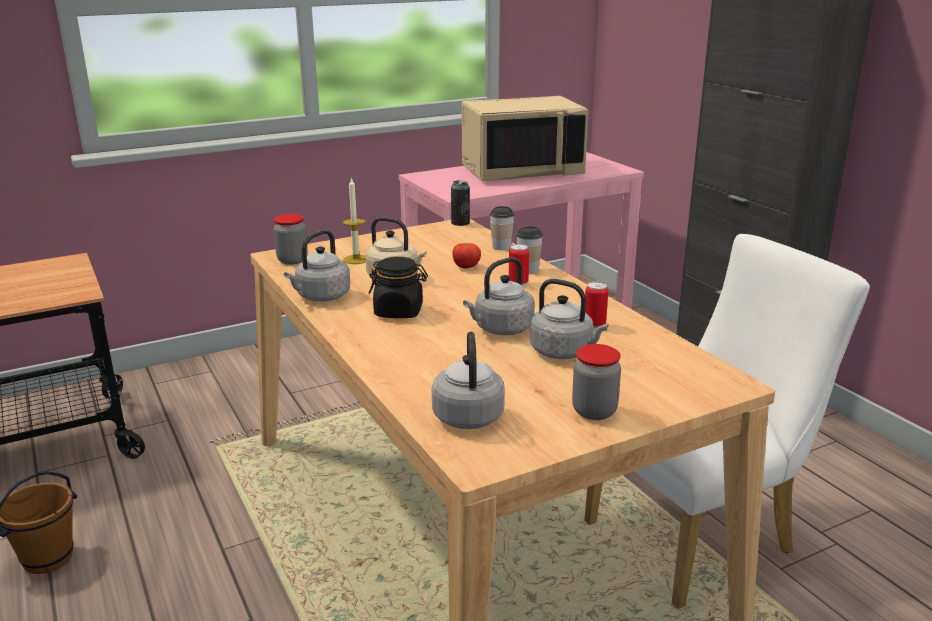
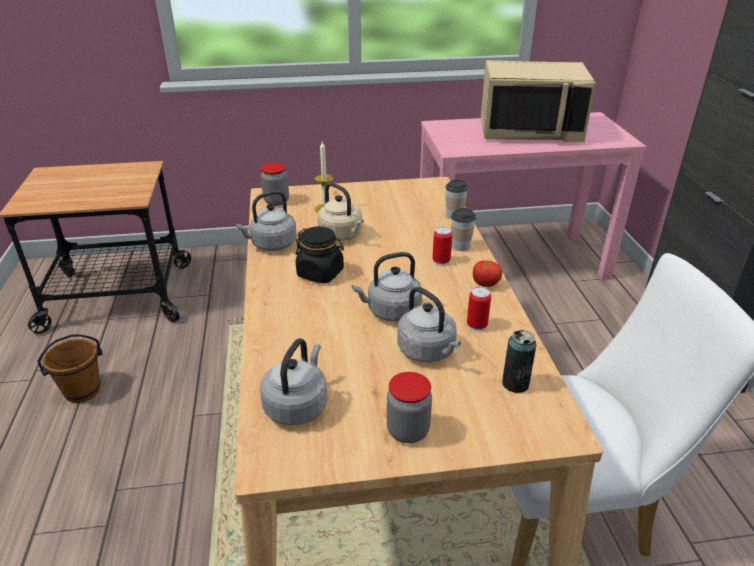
camera: 20 degrees right, 10 degrees up
can [451,180,470,226] -> can moved to [502,330,536,393]
tomato [452,243,481,268] -> tomato moved to [473,261,502,287]

